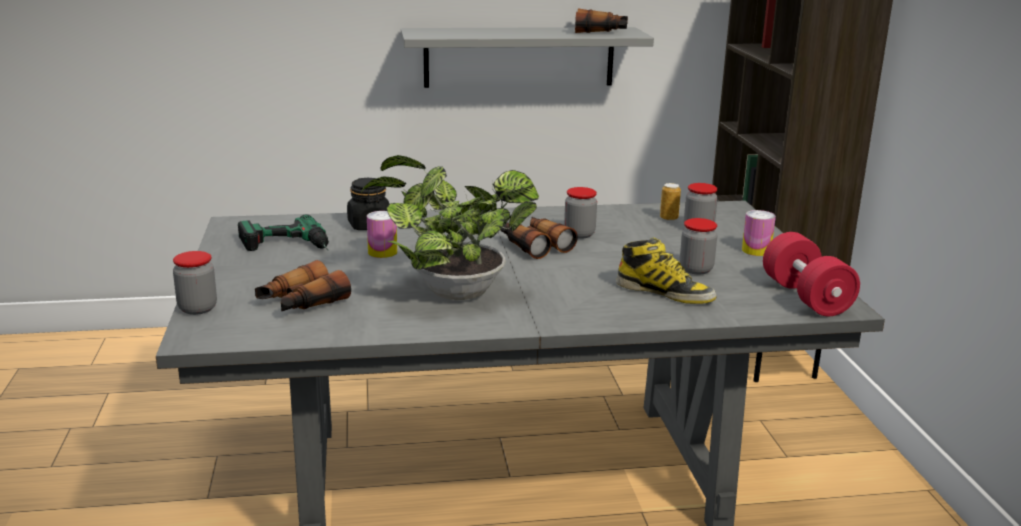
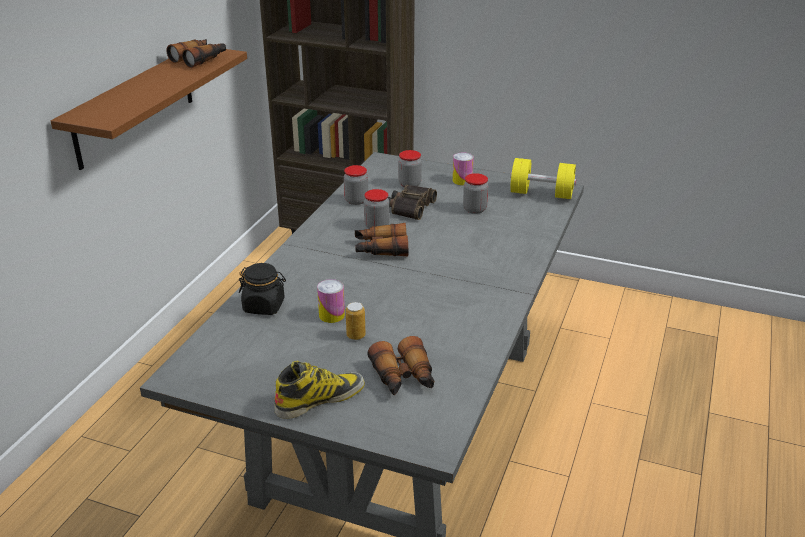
camera: 60 degrees left, 10 degrees up
jar [173,251,217,315] -> jar moved to [344,165,368,205]
power drill [238,214,329,251] -> none
potted plant [360,155,539,300] -> none
grey shelf [401,27,654,88] -> brown shelf [51,49,247,170]
boot [616,237,716,304] -> boot moved to [274,360,365,419]
can [660,183,681,221] -> can moved to [346,302,365,340]
red dumbbell [763,232,860,316] -> yellow dumbbell [510,158,576,199]
none -> binoculars [388,185,437,220]

